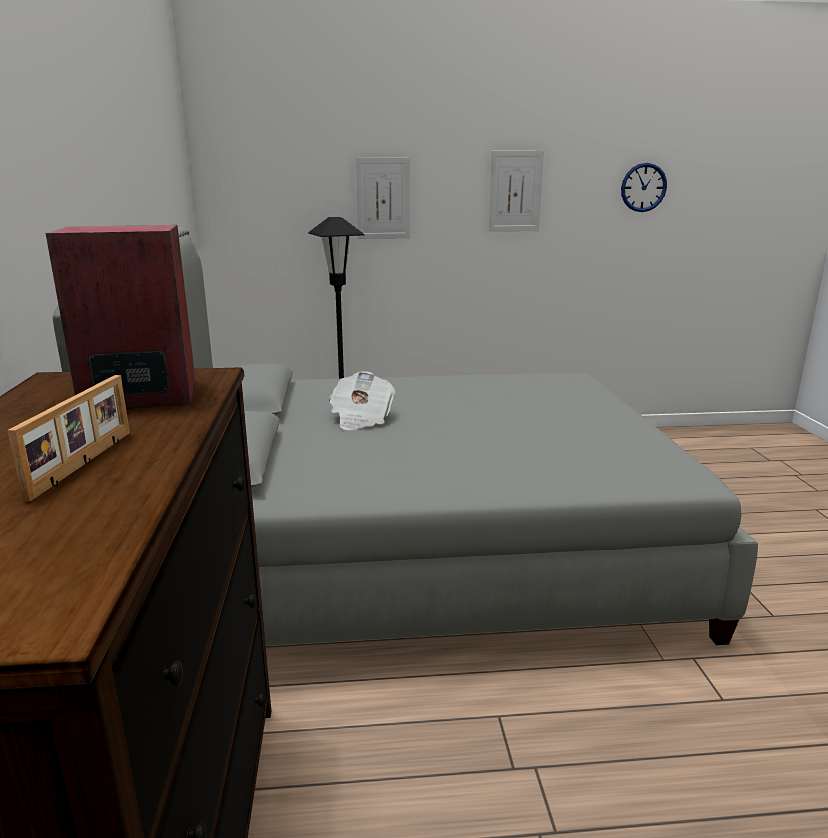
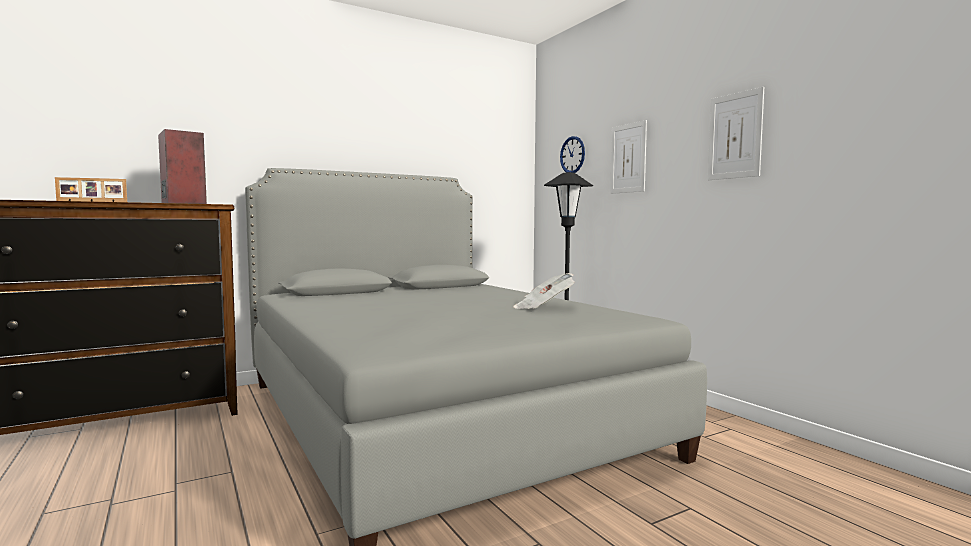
camera: 65 degrees right, 15 degrees down
newspaper [329,371,395,430] -> newspaper moved to [514,273,575,309]
wall clock [621,163,667,212] -> wall clock moved to [560,136,585,173]

